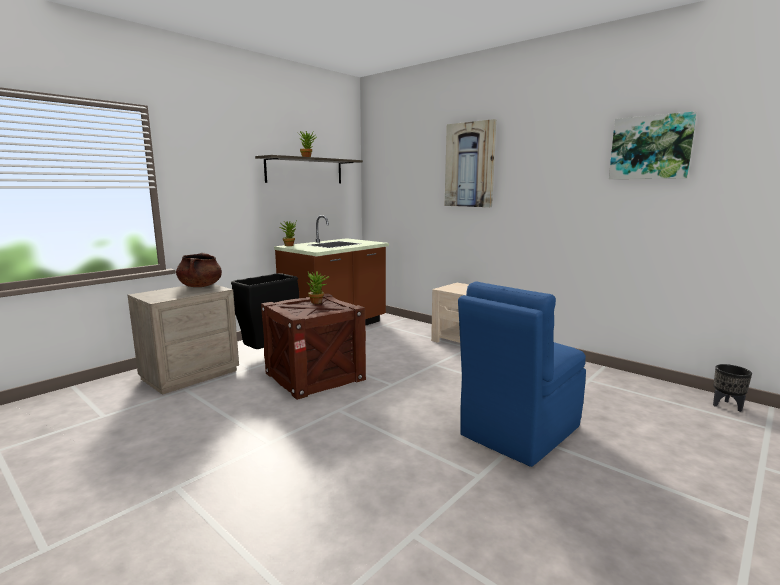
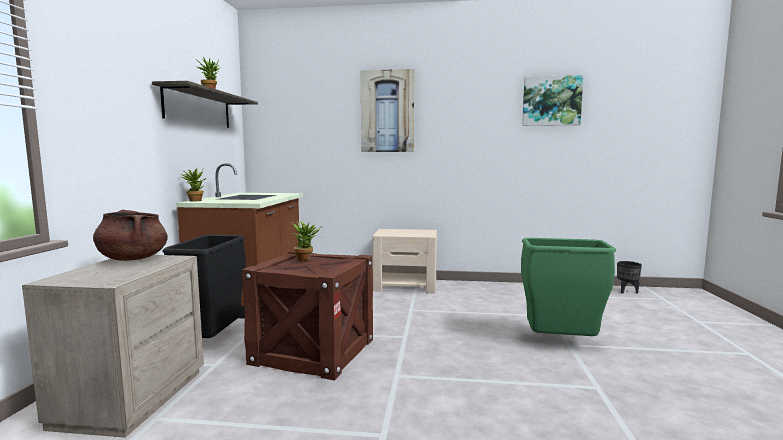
camera: 35 degrees left, 5 degrees down
blue chair [458,282,586,467] -> green trash can [521,238,616,336]

